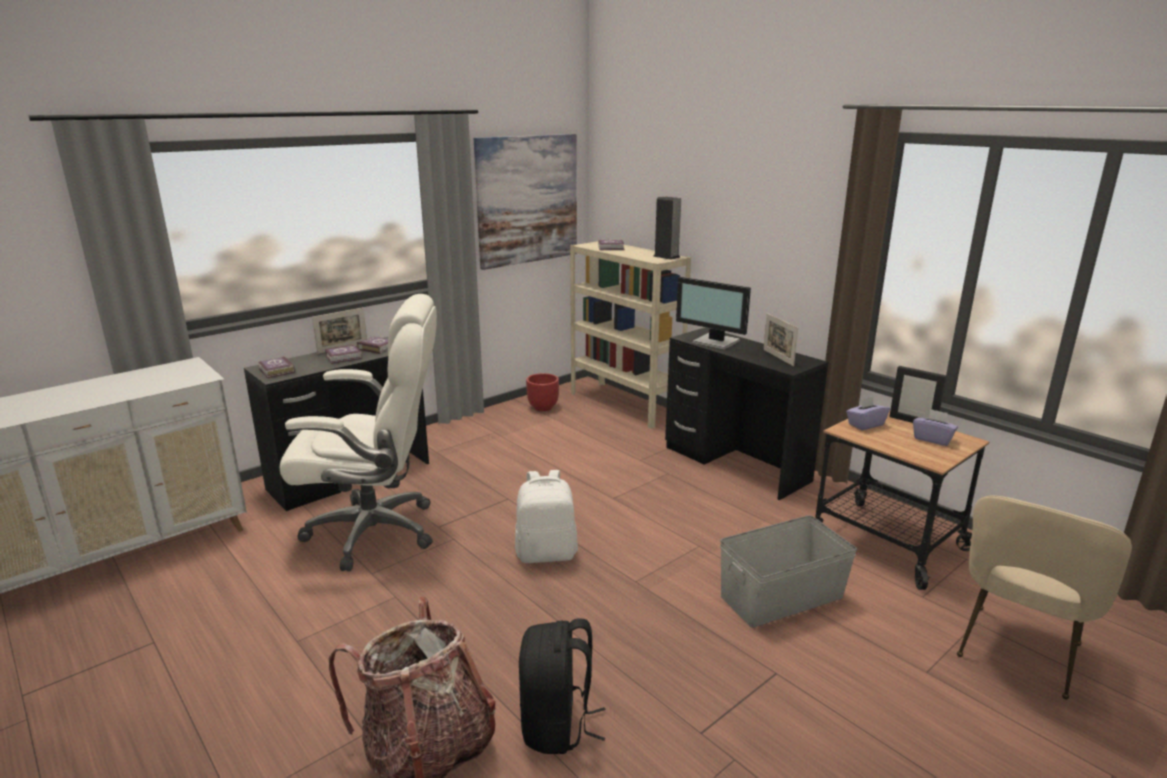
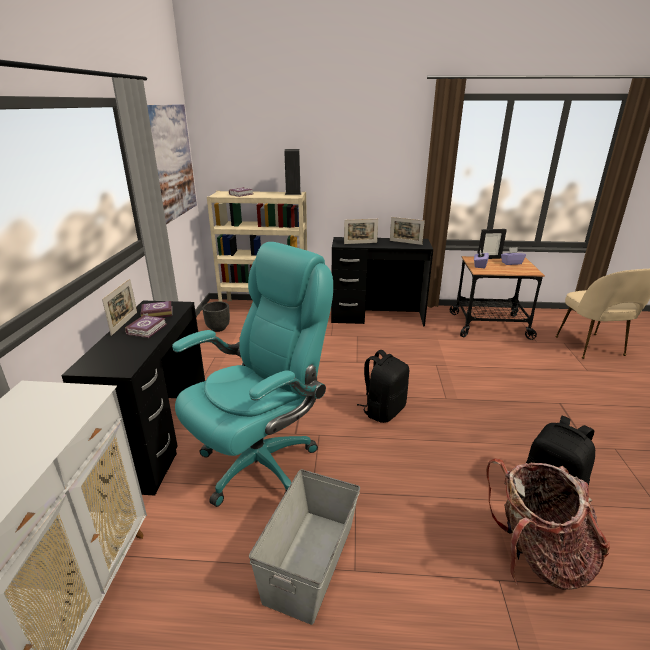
camera: 45 degrees left, 5 degrees up
book [258,356,295,378] -> none
white office chair [280,294,437,571] -> turquoise office chair [172,242,333,507]
white backpack [515,470,578,563] -> black backpack [357,350,409,423]
red planter [526,373,559,411] -> black planter [202,301,230,332]
monitor [676,277,751,350] -> picture frame [344,219,378,244]
grey storage box [720,515,857,628] -> grey storage box moved to [249,469,360,625]

